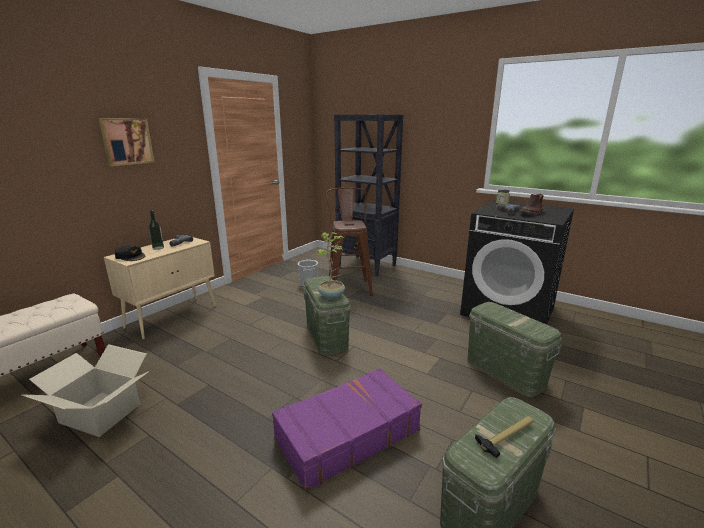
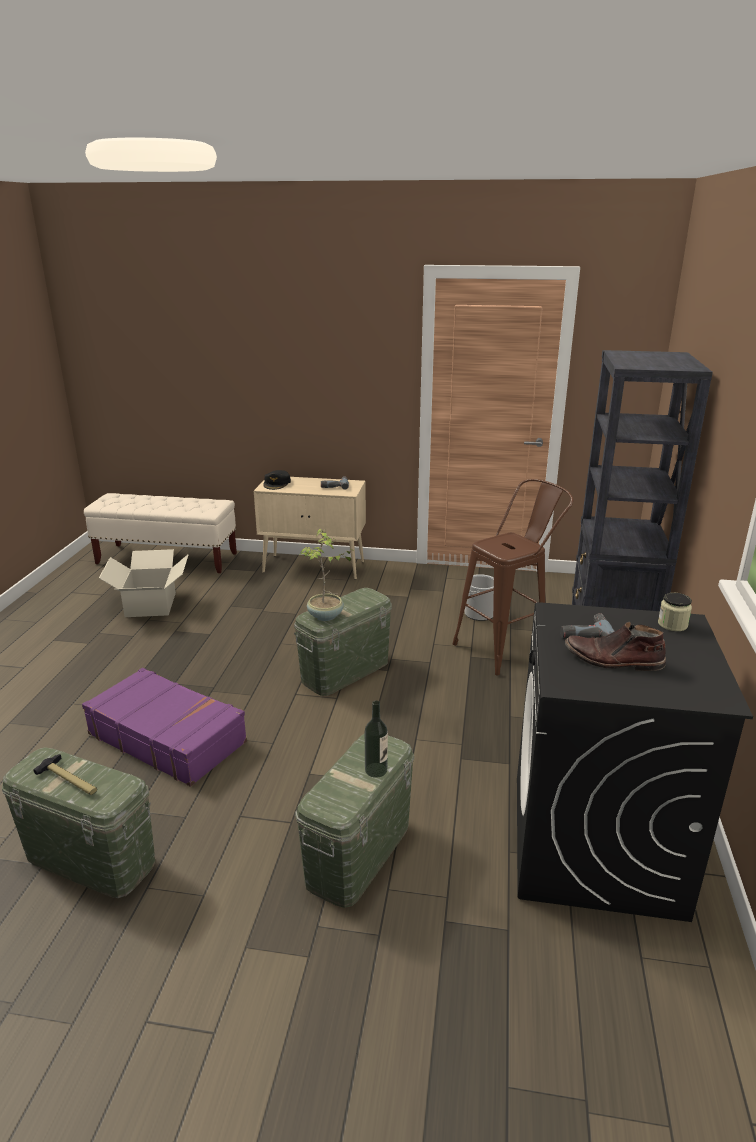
camera: 65 degrees right, 5 degrees up
picture [98,118,154,166] -> none
bottle [148,210,164,250] -> bottle moved to [365,701,388,778]

